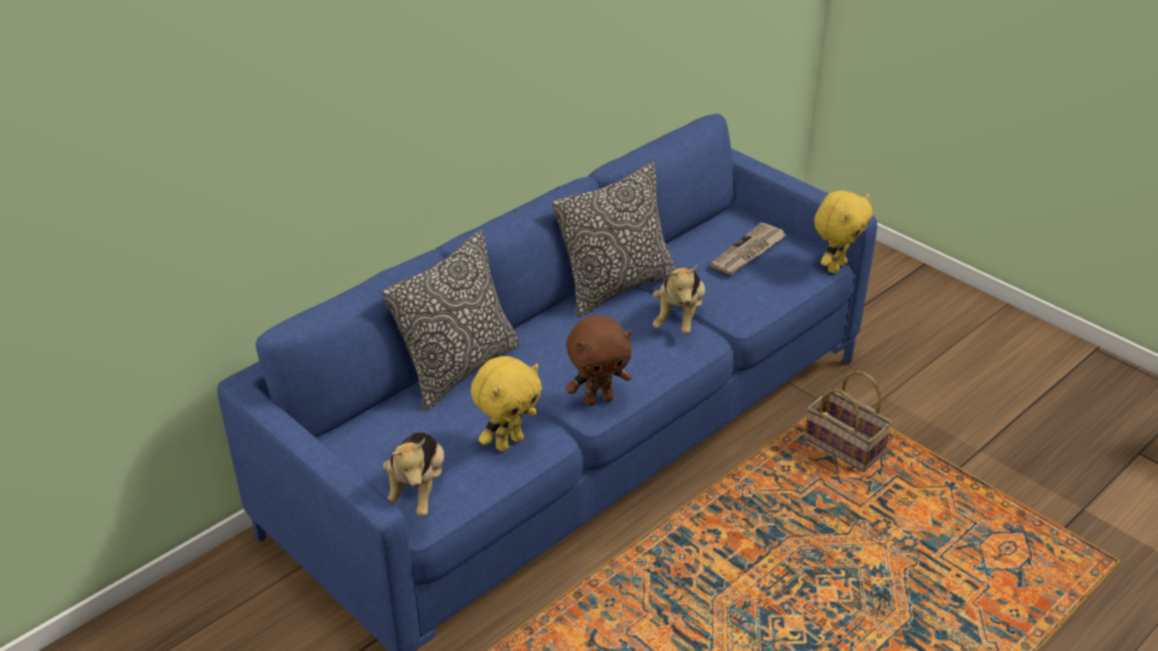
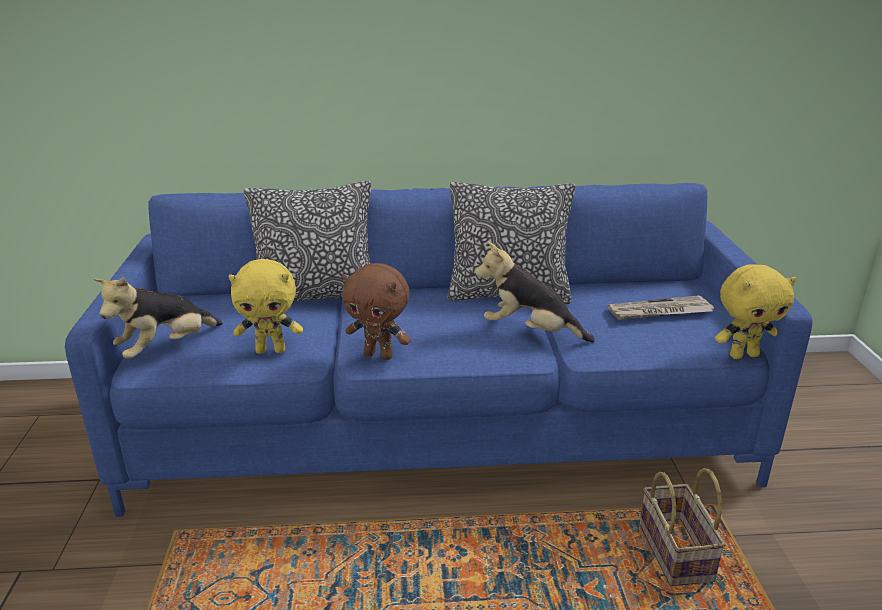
camera: 40 degrees right, 10 degrees down
plush toy [653,264,705,334] -> plush toy turned 60 degrees clockwise [475,241,595,343]

